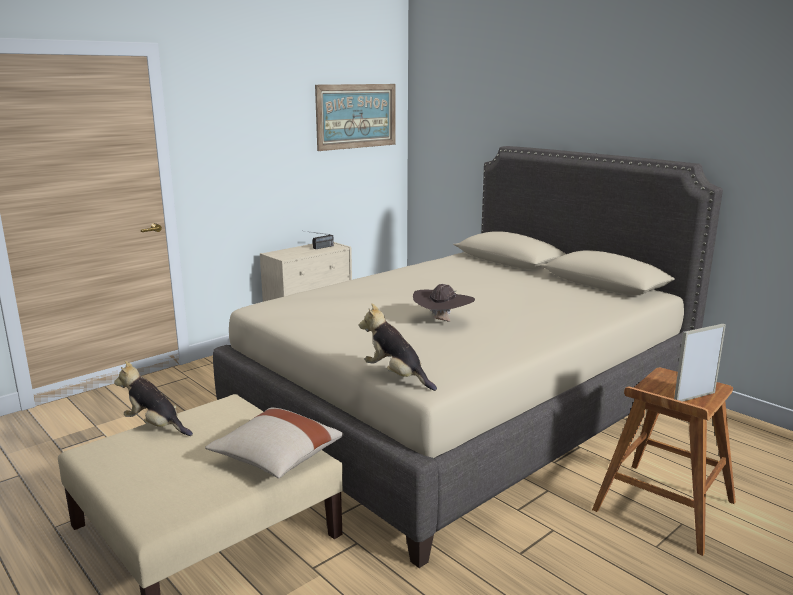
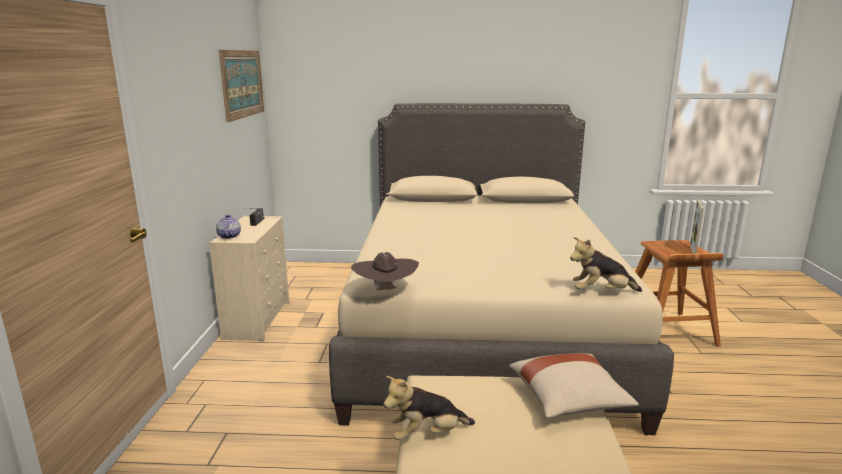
camera: 45 degrees left, 0 degrees up
brown hat [413,284,475,322] -> brown hat moved to [351,252,419,290]
none -> teapot [216,215,241,239]

